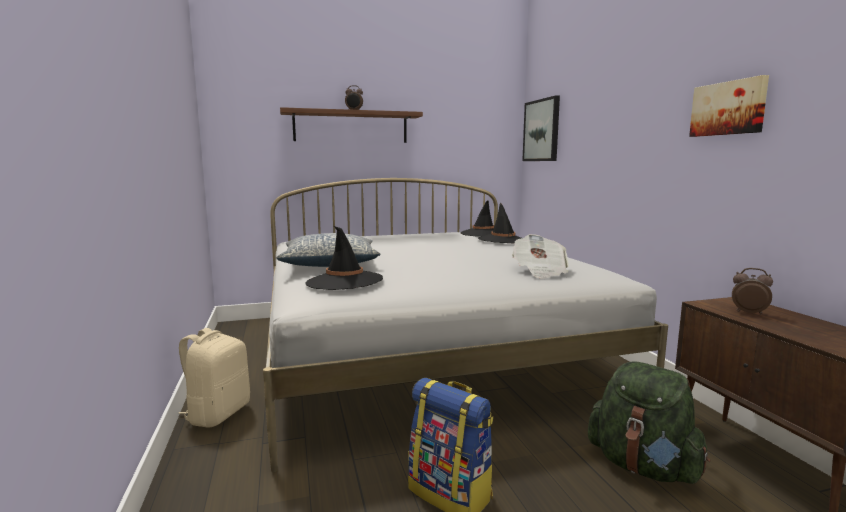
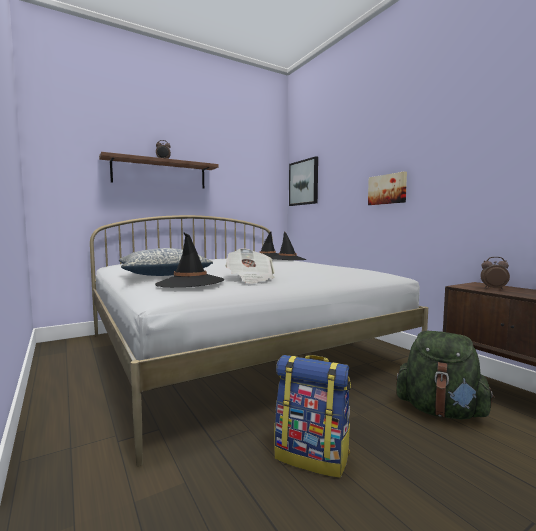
camera: 15 degrees left, 5 degrees down
beige backpack [178,328,250,428] -> none
newspaper [512,234,569,279] -> newspaper moved to [225,248,275,284]
picture [689,75,769,137] -> picture moved to [368,171,407,205]

